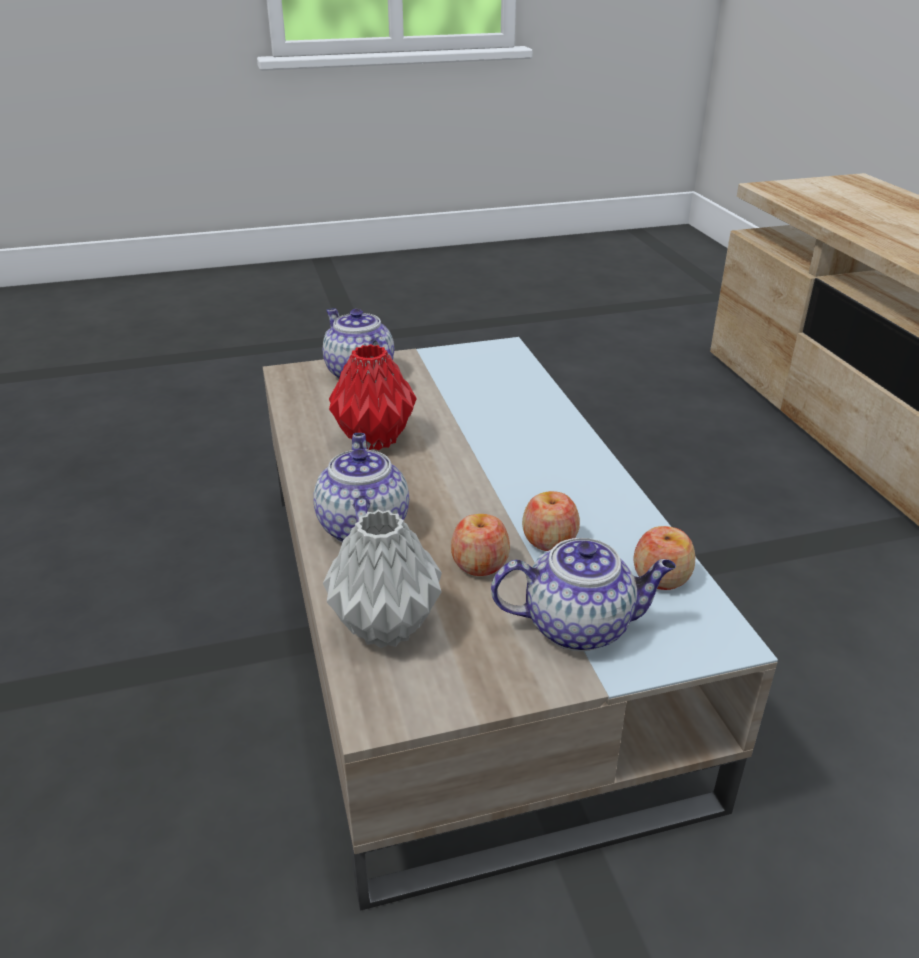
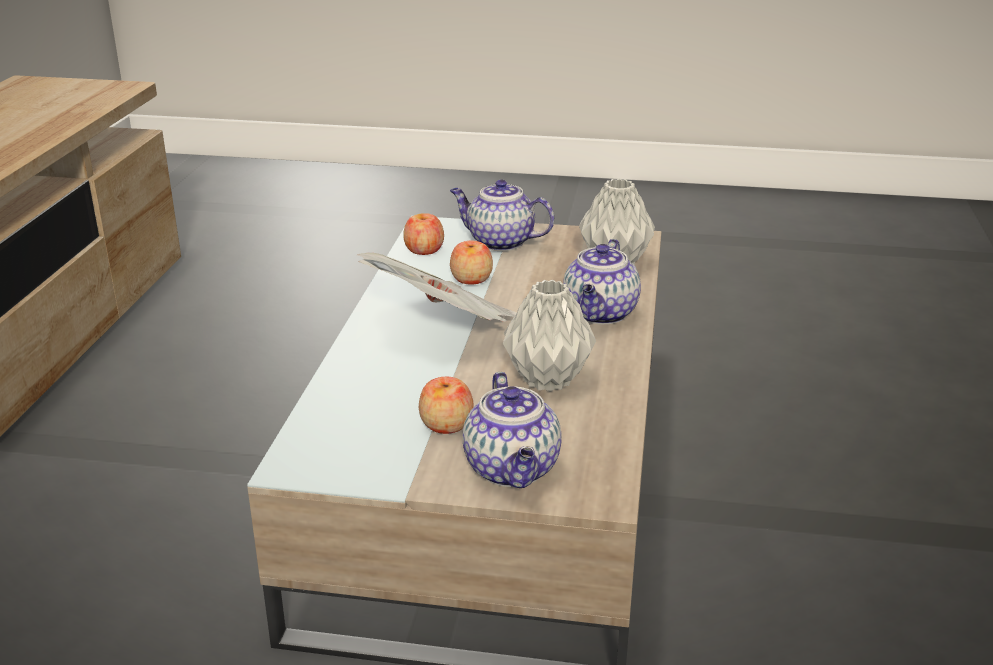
camera: 155 degrees left, 5 degrees down
red vase [329,344,416,450] -> grey vase [503,280,596,392]
apple [451,514,510,576] -> apple moved to [419,377,474,434]
none -> newspaper [357,253,517,322]

